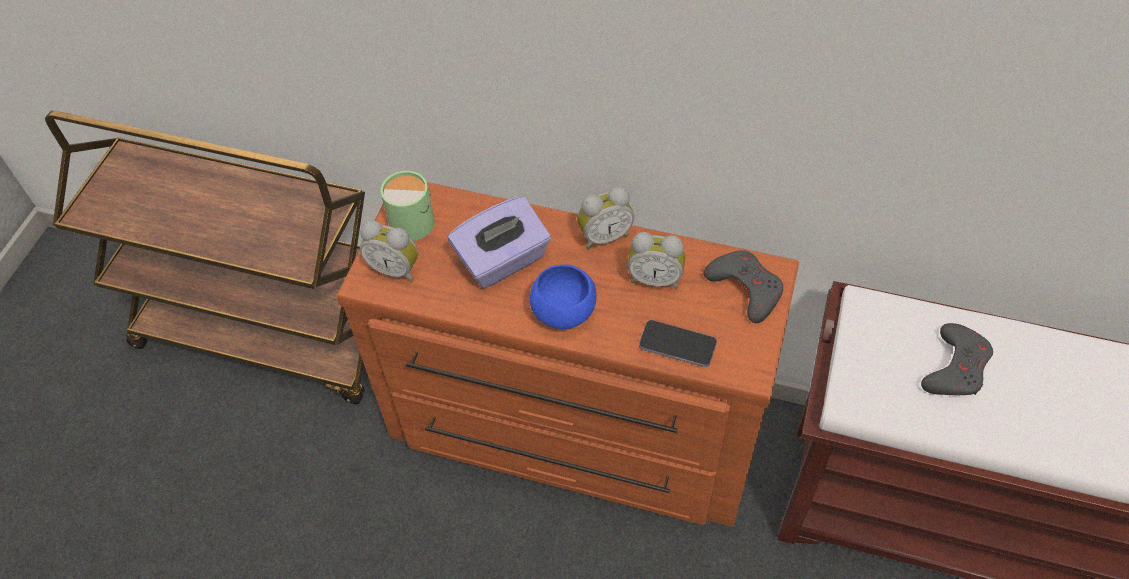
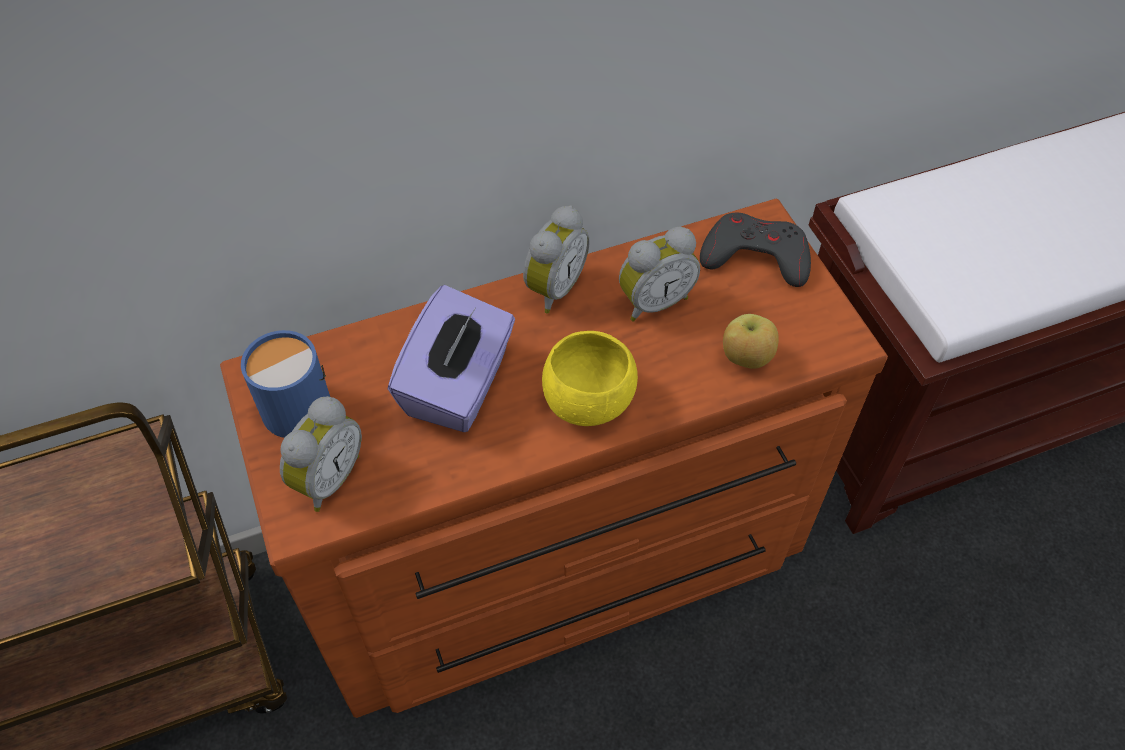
camera: 40 degrees left, 0 degrees up
alarm clock [360,220,418,282] -> alarm clock turned 45 degrees counterclockwise [280,396,362,512]
green mug [380,171,435,241] -> blue mug [241,330,330,438]
blue bowl [530,264,596,329] -> yellow bowl [542,331,638,426]
phone [639,320,717,367] -> apple [723,314,779,369]
grey game controller [921,323,993,395] -> none

